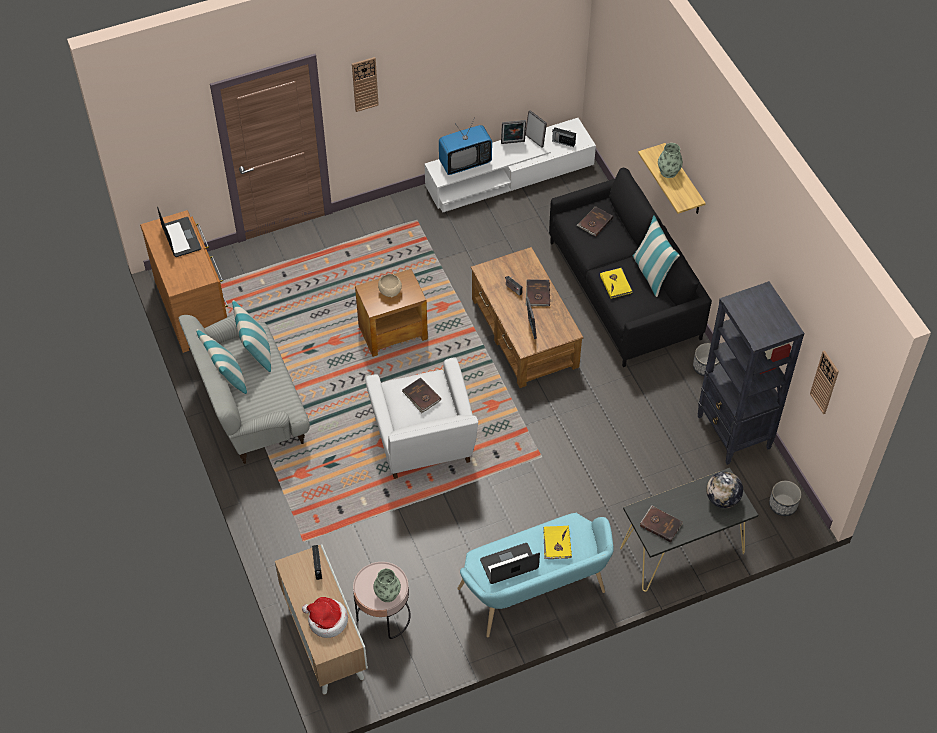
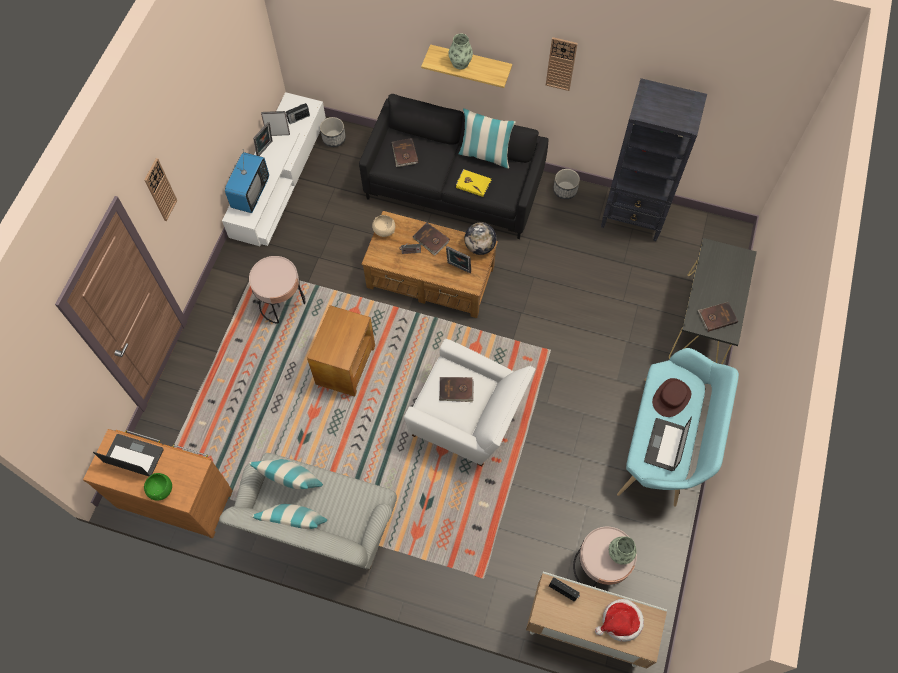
camera: 50 degrees left, 10 degrees up
beige bowl [378,274,402,297] -> beige bowl moved to [372,215,395,237]
yellow book [543,526,572,559] -> brown hat [652,378,691,417]
globe [706,472,743,508] -> globe moved to [464,222,497,255]
planter [769,481,801,516] -> planter moved to [320,117,346,147]
wall clock [810,350,839,414] -> wall clock moved to [546,37,578,91]
none -> green bowl [144,473,172,501]
none -> pink side table [249,256,305,324]

